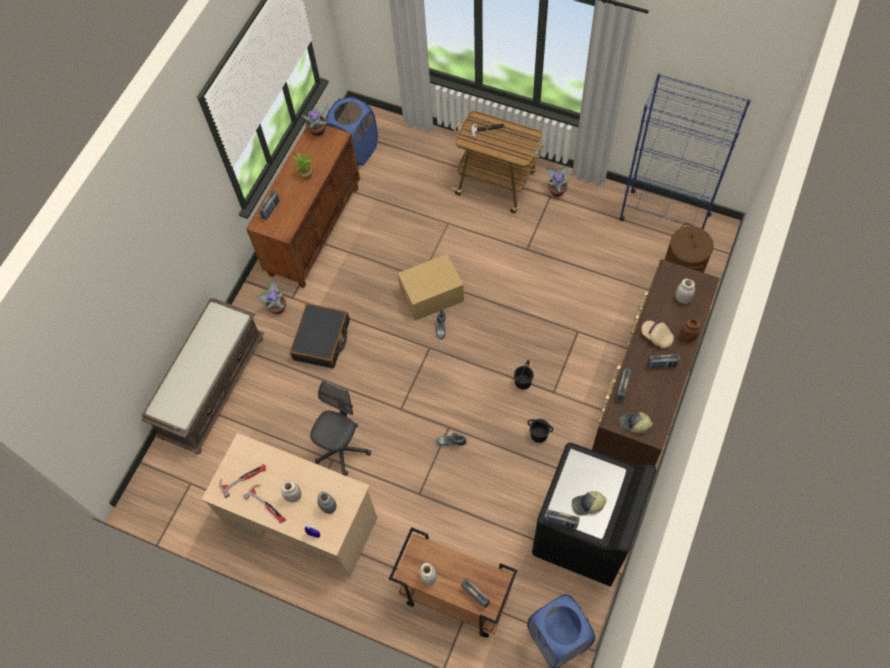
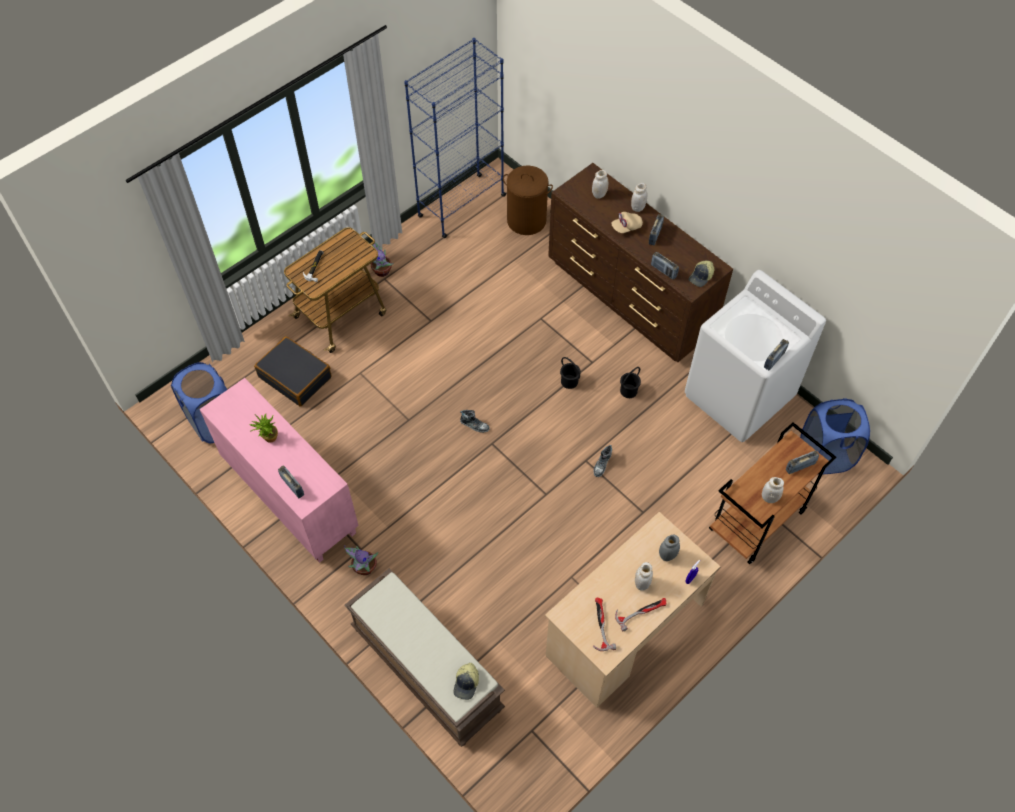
camera: 70 degrees left, 5 degrees down
brown cabinet [246,126,360,288] -> pink cabinet [200,378,359,563]
black suitcase [290,303,350,369] -> black suitcase moved to [254,336,332,407]
potted plant [302,103,328,136] -> none
grey office chair [310,381,371,476] -> none
cardboard box [398,254,464,321] -> none
black washing machine [532,442,656,587] -> white washing machine [685,270,826,442]
cap [572,491,606,515] -> cap moved to [453,663,479,700]
brown jar [680,319,700,343] -> white jar [631,183,647,212]

